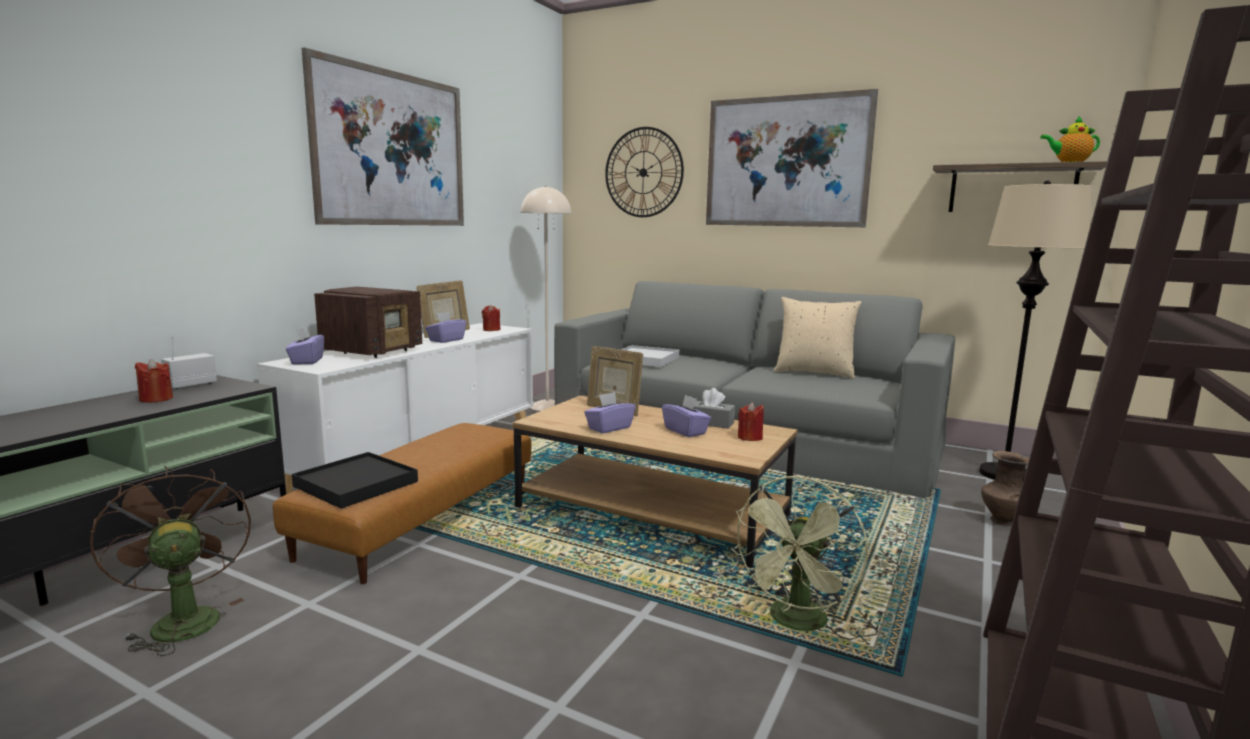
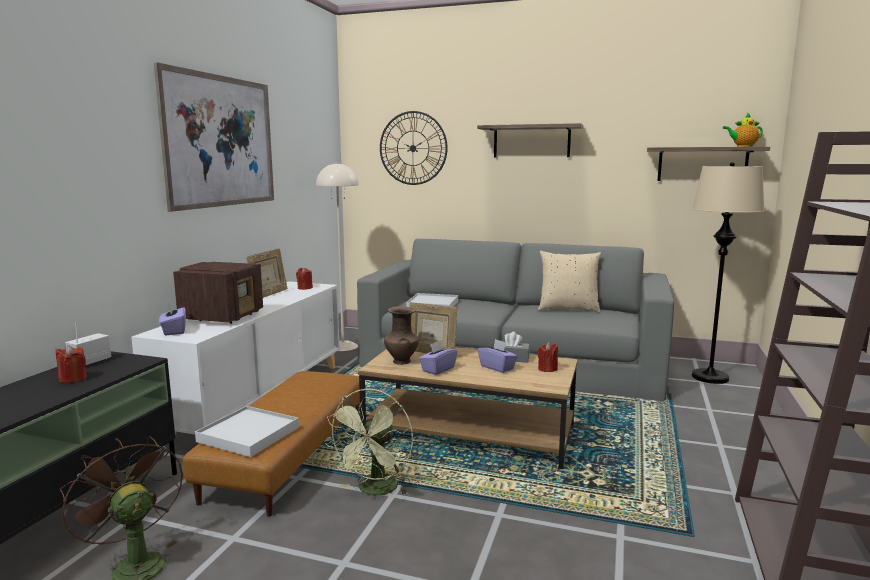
camera: 10 degrees left, 0 degrees up
black tray [292,452,418,509] -> white tray [195,406,299,457]
purple tissue box [425,312,466,343] -> none
picture [706,89,878,227] -> shelf [477,123,583,157]
green fan [731,476,868,634] -> green fan moved to [325,389,413,496]
brown vase [981,451,1029,526] -> brown vase moved to [384,306,419,365]

